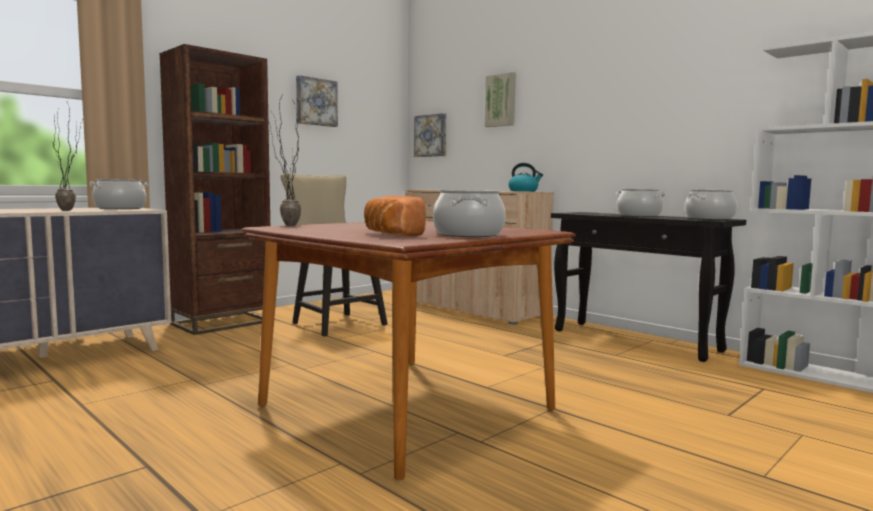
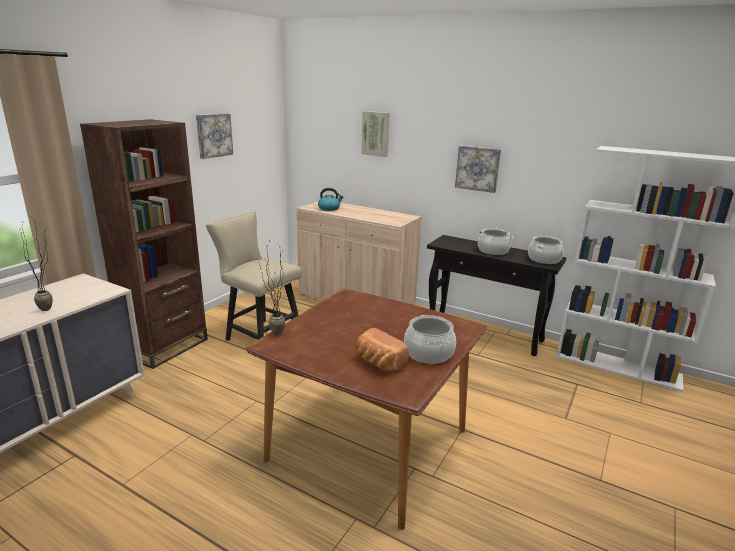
camera: 15 degrees left, 15 degrees up
cooking pot [89,179,148,209] -> none
picture [414,113,446,157] -> picture moved to [455,146,501,193]
kettle [508,163,543,192] -> kettle moved to [318,188,344,211]

